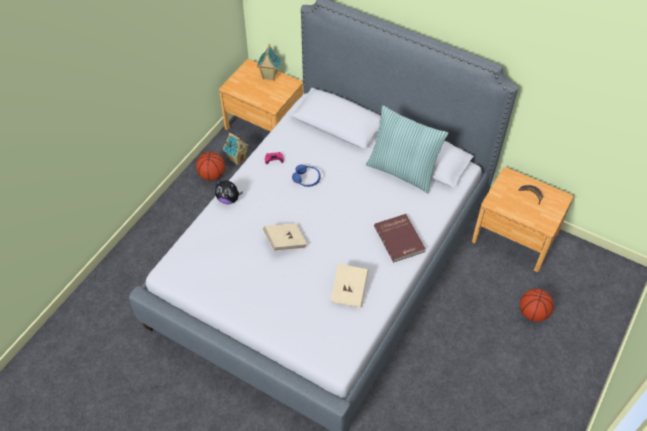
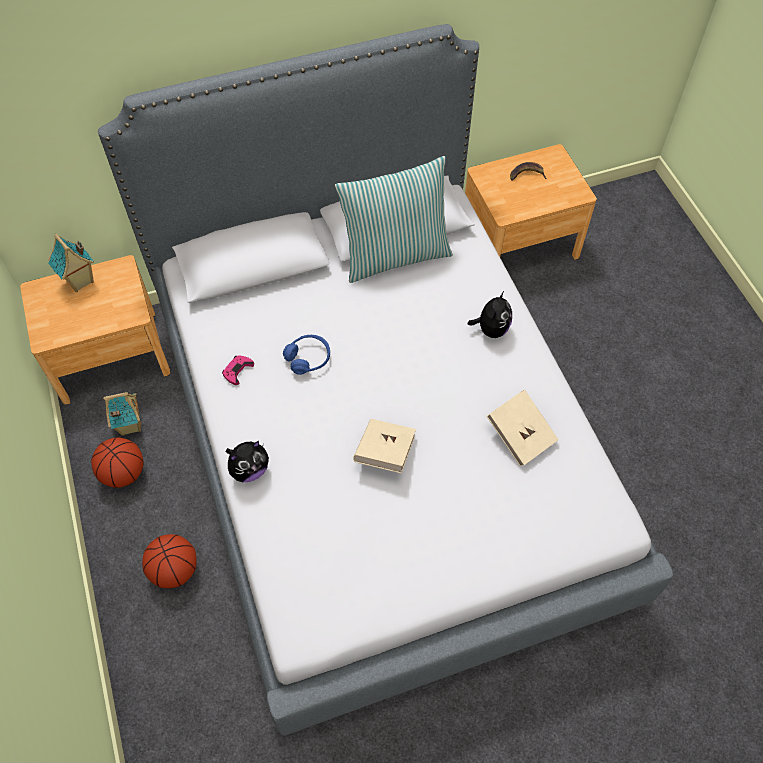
camera: 50 degrees left, 5 degrees up
red book [374,214,426,262] -> plush toy [467,291,512,338]
basketball [520,289,554,322] -> basketball moved to [142,534,197,588]

